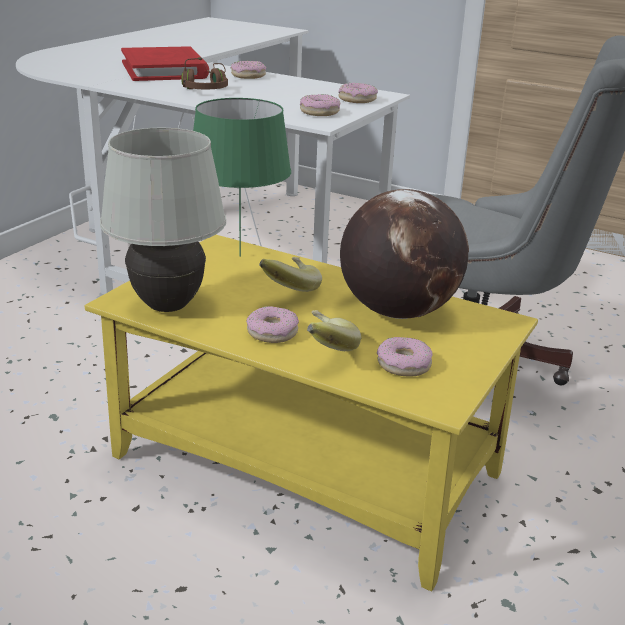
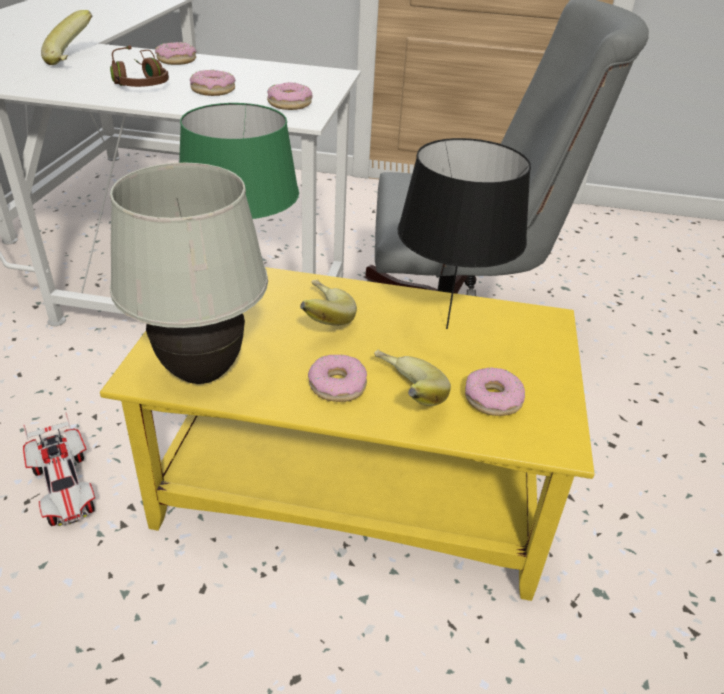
camera: 20 degrees left, 10 degrees up
red book [121,46,209,81] -> banana [41,10,92,65]
donut [339,83,378,103] -> donut moved to [190,70,236,96]
globe [340,189,469,319] -> black table lamp [398,138,531,329]
none -> toy car [23,413,95,526]

